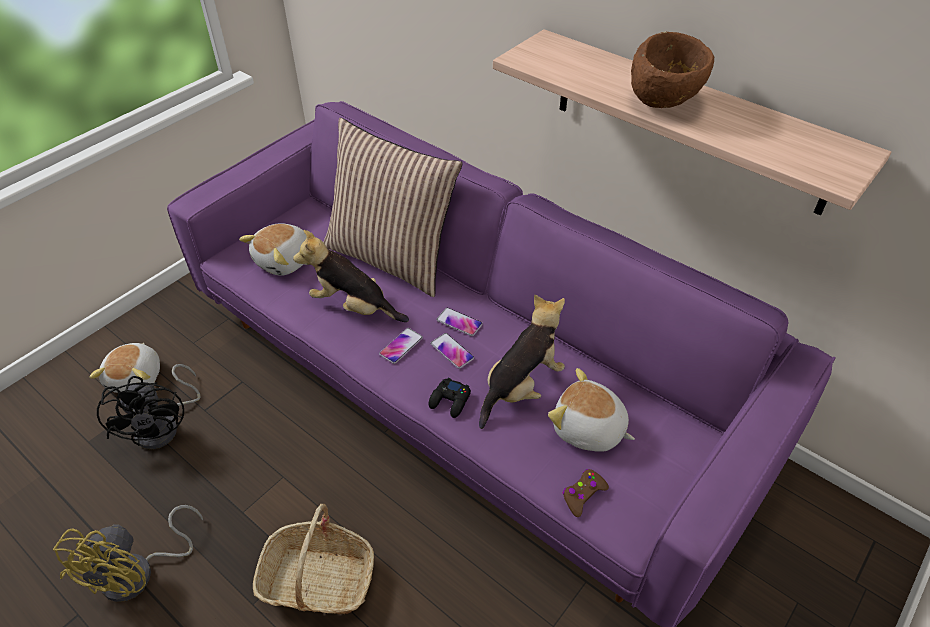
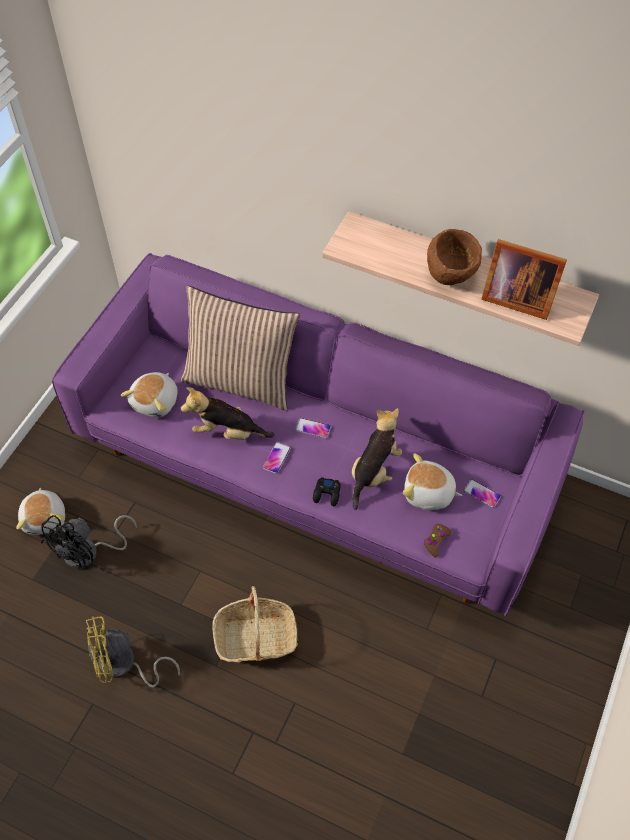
camera: 15 degrees left, 10 degrees up
yellow fan [53,505,203,602] -> yellow fan turned 75 degrees clockwise [86,616,180,688]
black fan [97,364,201,449] -> black fan turned 60 degrees clockwise [41,515,137,569]
phone [431,333,474,369] -> phone moved to [463,479,501,508]
none -> picture frame [481,239,567,320]

